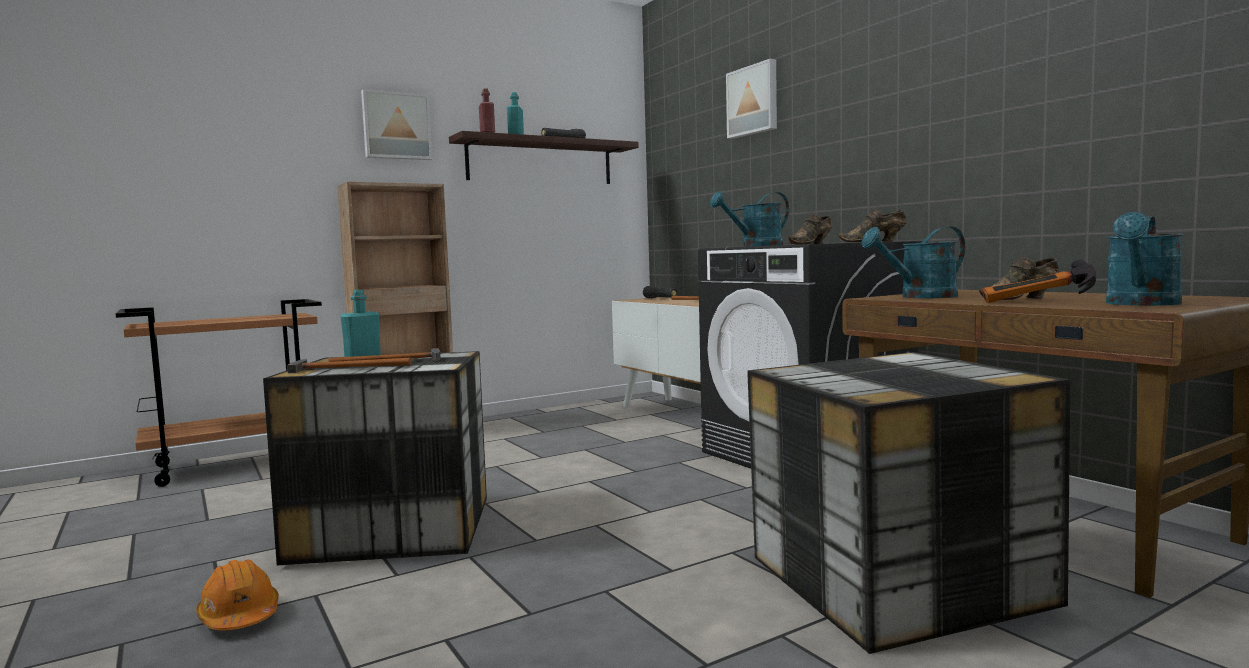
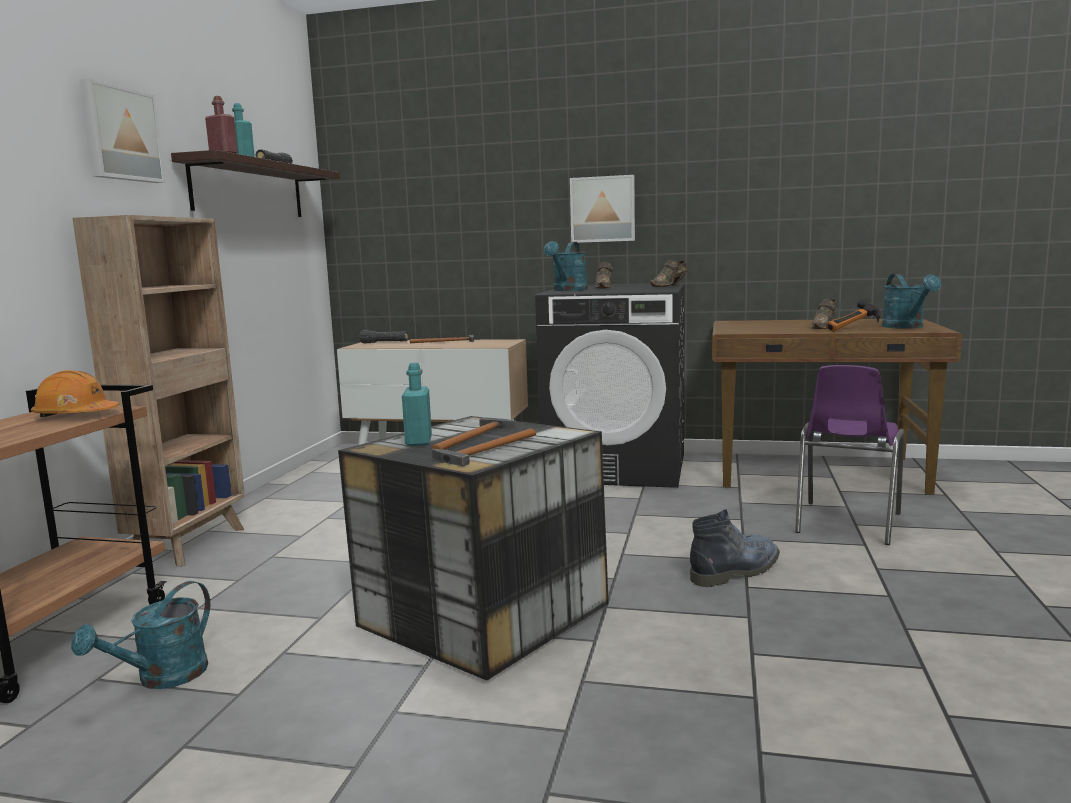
camera: 45 degrees left, 5 degrees up
orange hard hat [196,560,279,630] -> orange hard hat moved to [31,370,119,417]
picture [726,59,777,139] -> picture moved to [570,175,635,243]
storage box [747,352,1070,654] -> purple chair [795,365,904,545]
turquoise watering can [861,227,965,298] -> turquoise watering can moved to [71,581,210,689]
none -> boot [690,510,780,587]

